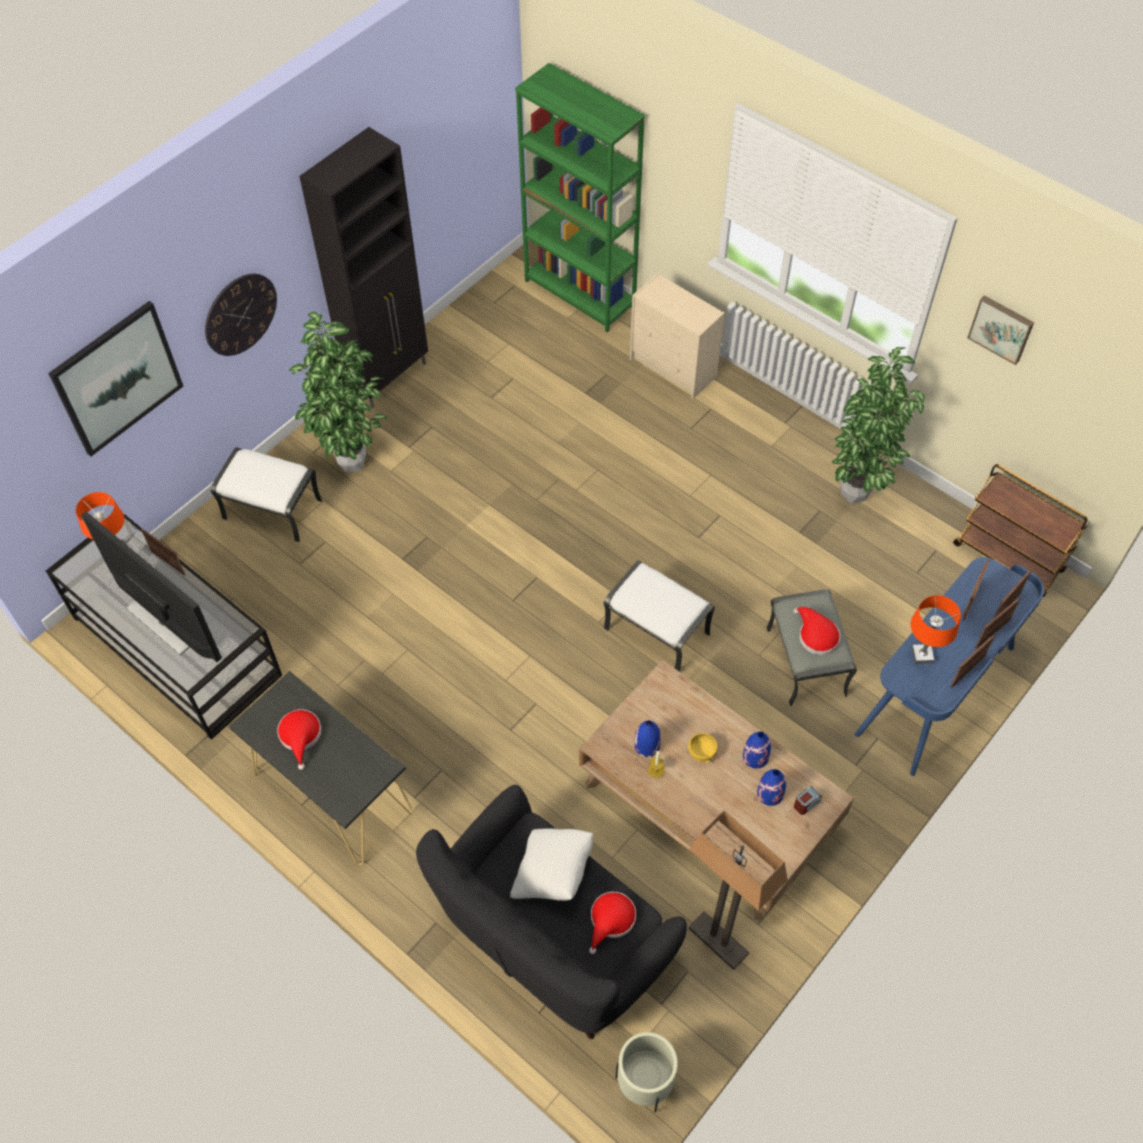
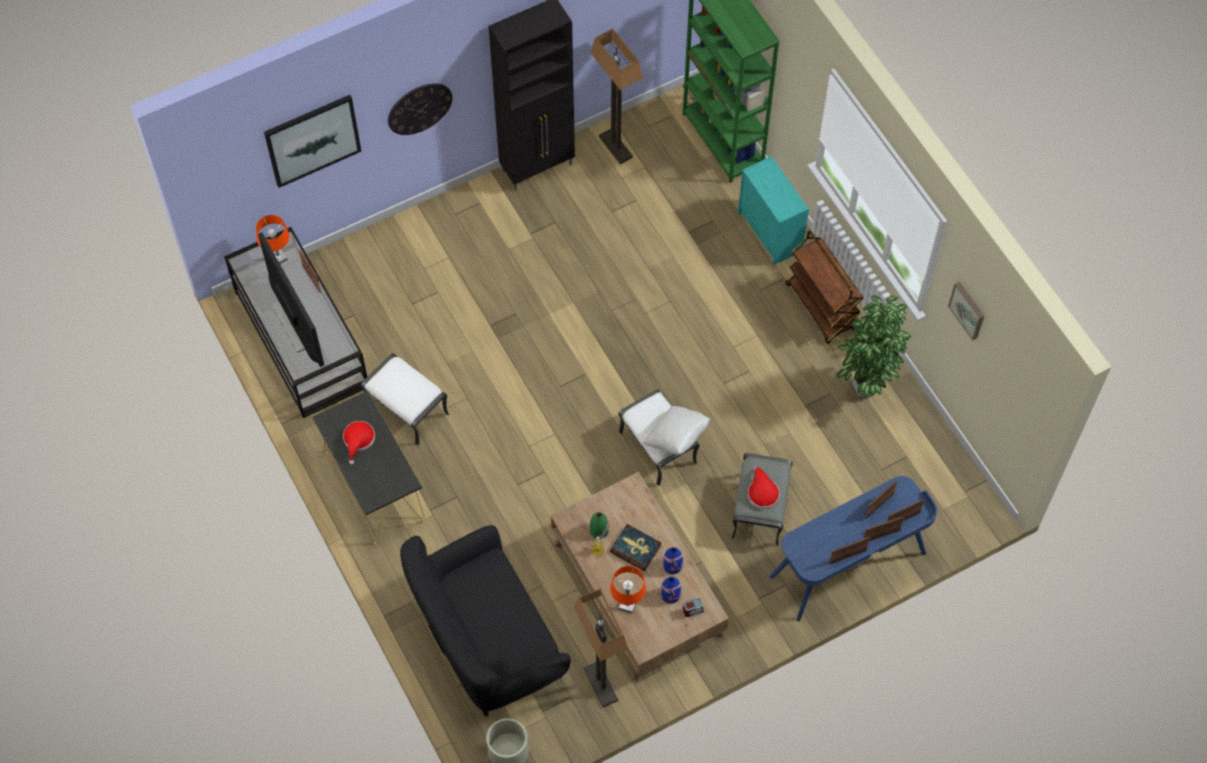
camera: 20 degrees right, 5 degrees up
white ottoman [211,447,322,542] -> white ottoman moved to [361,353,449,445]
potted plant [289,312,388,473] -> none
white pillow [510,829,593,901] -> white pillow moved to [643,406,710,455]
red hat [589,892,636,954] -> none
beige dresser [630,273,725,399] -> turquoise dresser [738,156,809,265]
blue vase [634,720,661,757] -> green vase [589,512,609,539]
yellow bowl [688,733,718,763] -> book [610,524,661,571]
orange table lamp [911,595,961,664] -> orange table lamp moved to [610,566,646,613]
brown cart [953,464,1087,597] -> brown cart moved to [785,230,863,344]
none -> floor lamp [590,28,643,164]

